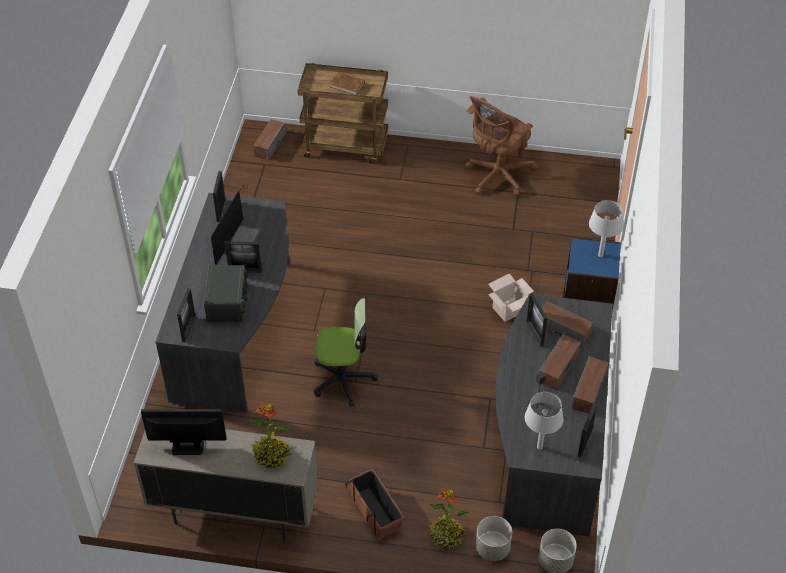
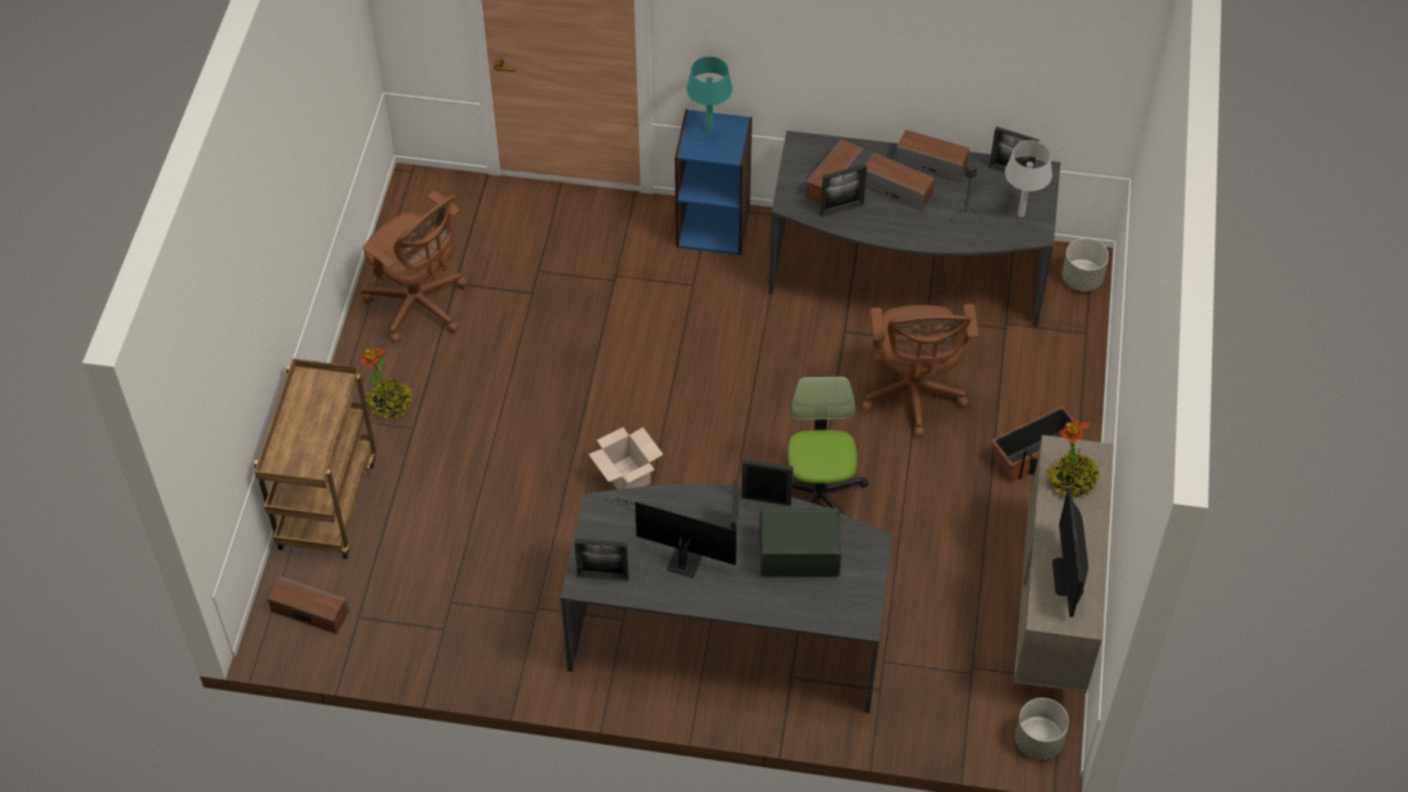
camera: 90 degrees left, 5 degrees up
picture frame [177,288,196,342] -> picture frame moved to [741,459,793,506]
brown book [330,72,365,95] -> none
potted plant [428,489,469,549] -> potted plant moved to [361,347,413,419]
grey planter [476,516,512,561] -> grey planter moved to [1015,698,1069,760]
cardboard box [488,273,534,322] -> cardboard box moved to [589,427,663,489]
grey table lamp [589,200,623,257] -> turquoise table lamp [687,56,732,133]
none -> brown office chair [862,304,978,437]

